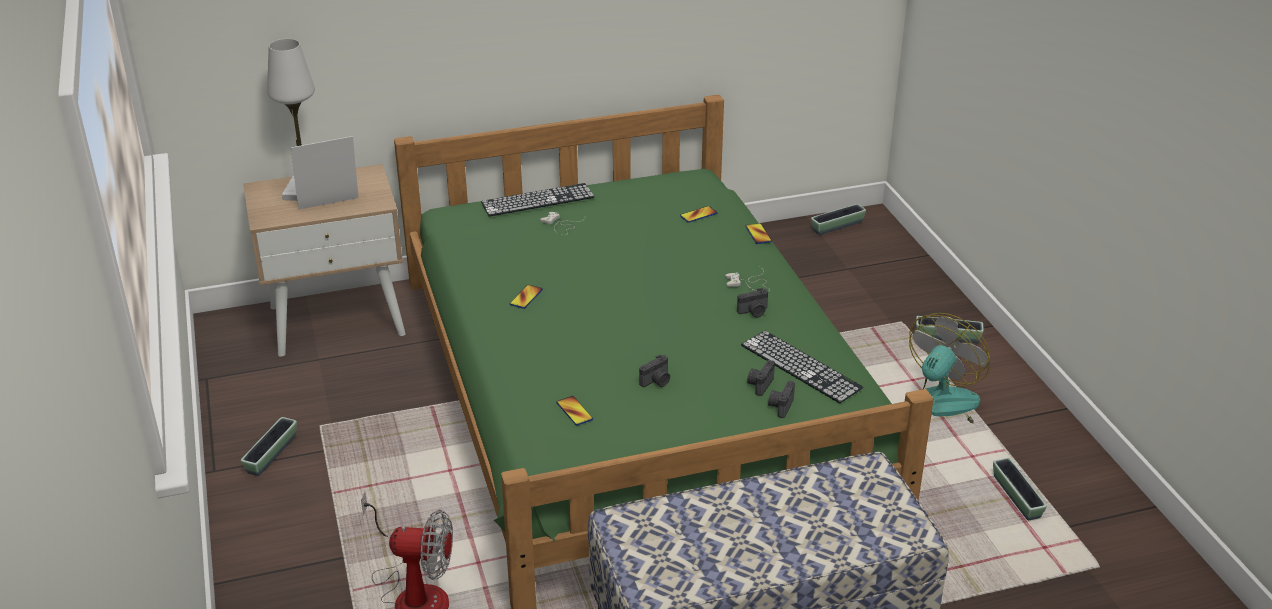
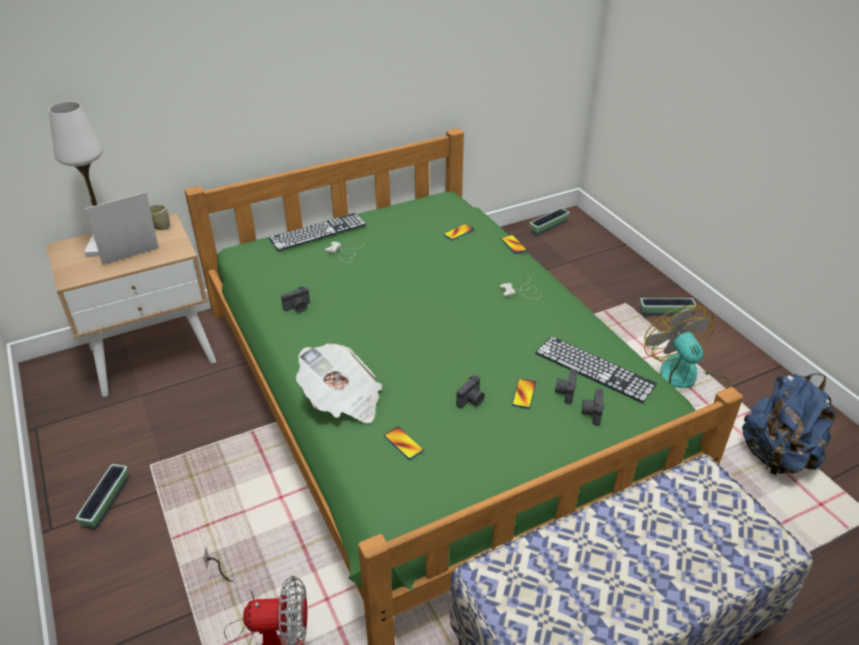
camera: 10 degrees left, 5 degrees up
phone [510,285,543,309] -> phone moved to [512,379,536,409]
camera [737,288,768,317] -> camera moved to [281,286,310,313]
fan [909,313,990,424] -> fan turned 45 degrees counterclockwise [644,305,730,406]
planter [993,458,1047,520] -> blue backpack [742,373,835,476]
none -> cup [150,205,170,230]
none -> newspaper [296,344,382,423]

